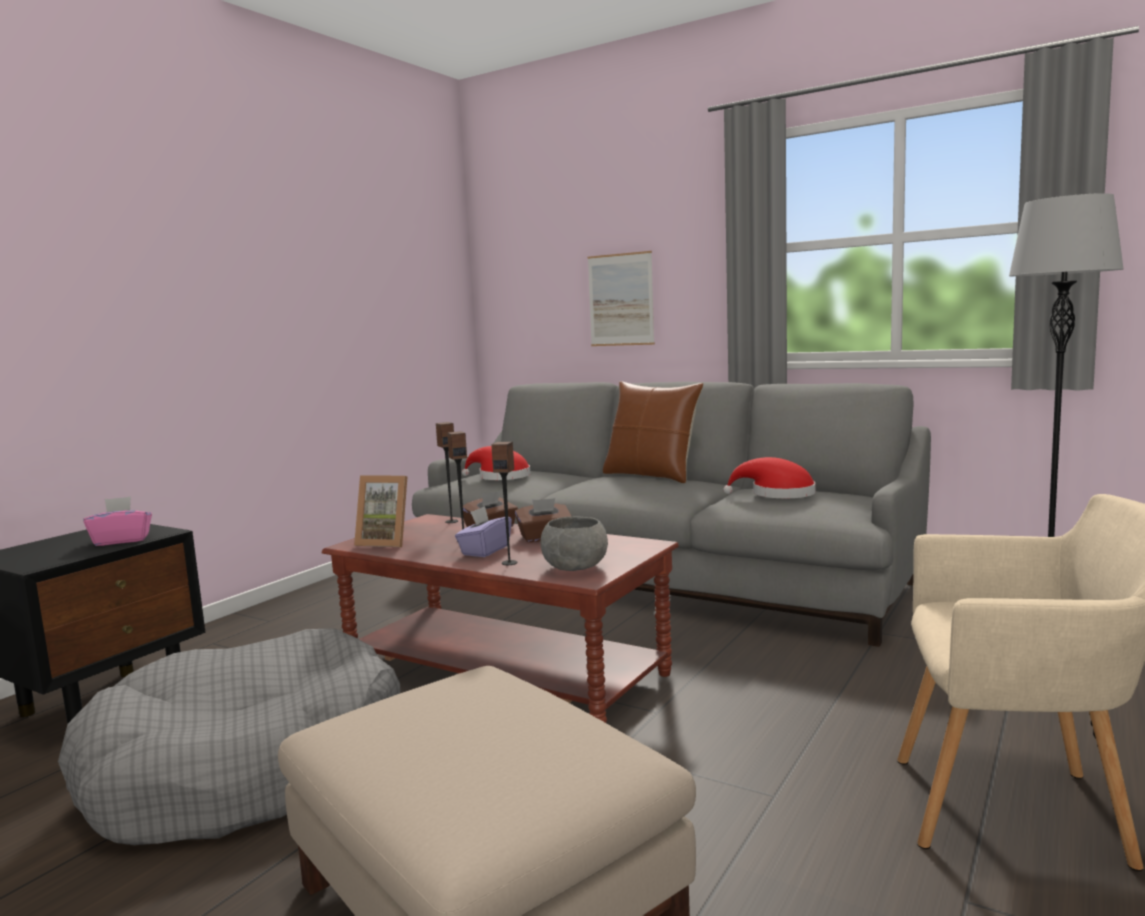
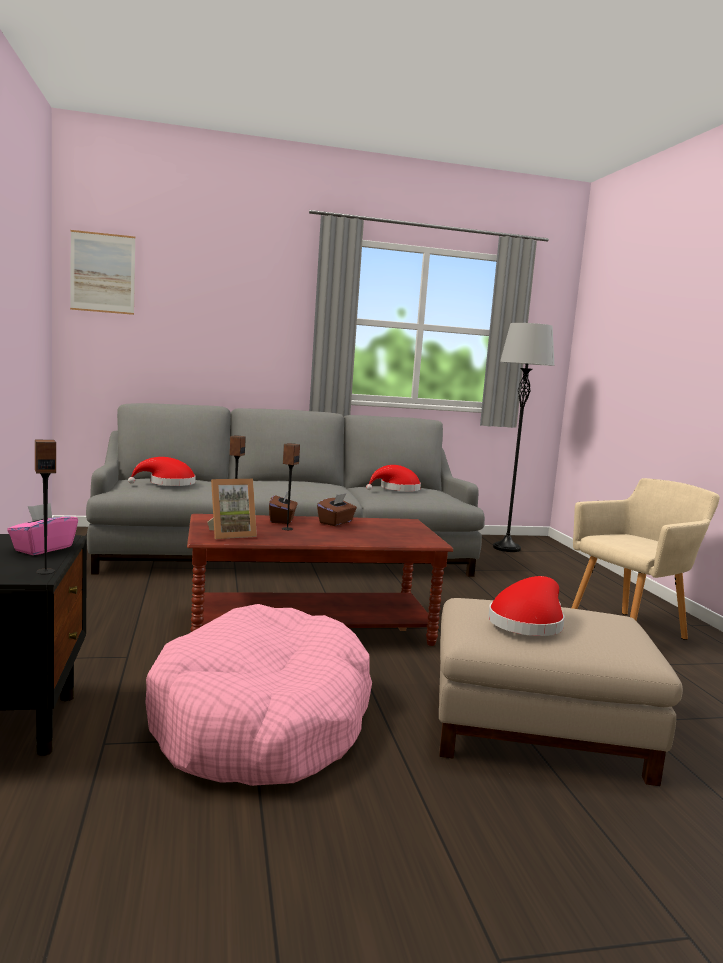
camera: 45 degrees left, 0 degrees up
grey dog bed [58,628,400,845] -> pink dog bed [145,604,372,786]
purple tissue box [455,506,512,557] -> none
speaker [491,442,517,565] -> speaker moved to [35,440,56,574]
grey bowl [541,516,608,571] -> none
picture [587,251,655,346] -> picture moved to [70,230,135,315]
brown pillow [603,381,703,483] -> none
none -> red hat [488,576,565,636]

